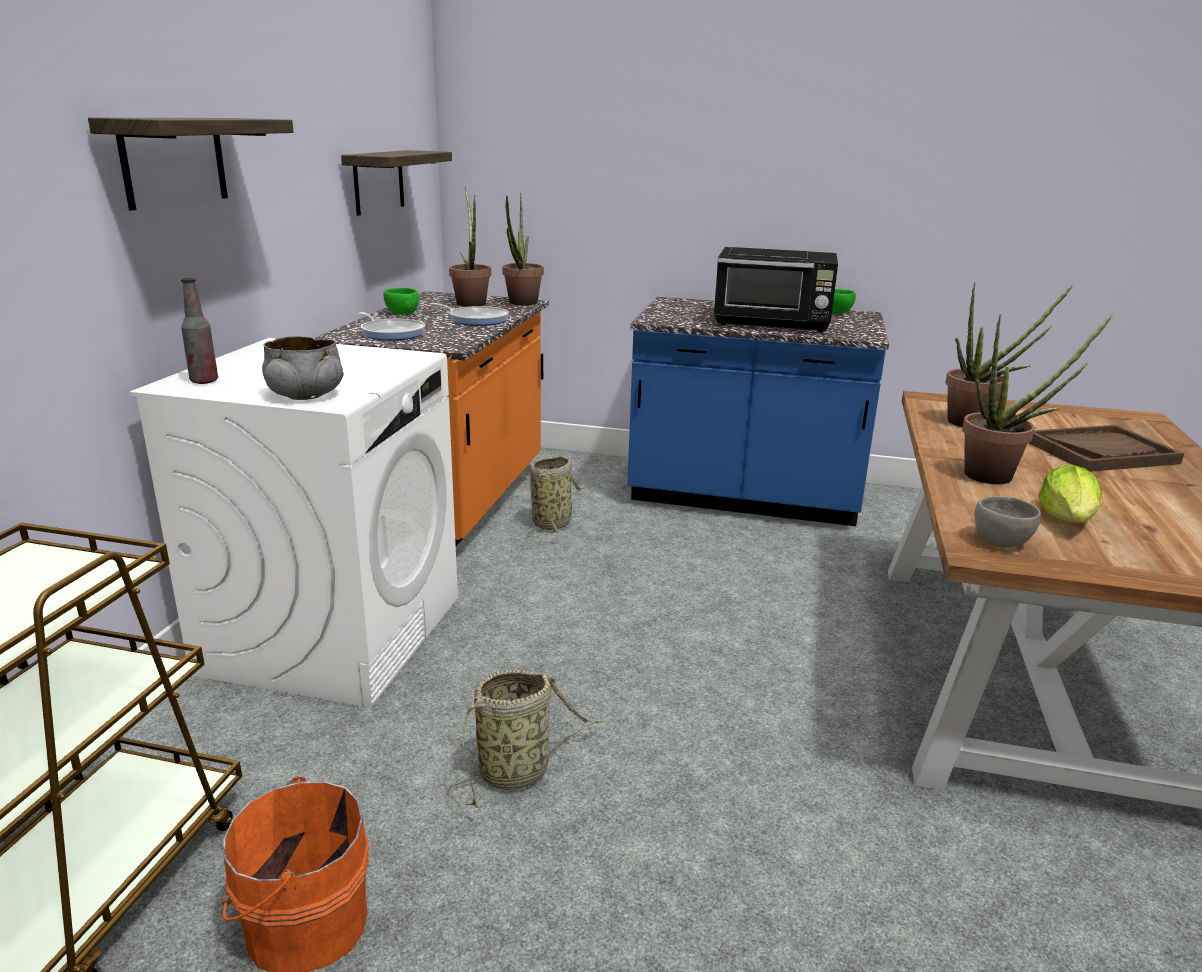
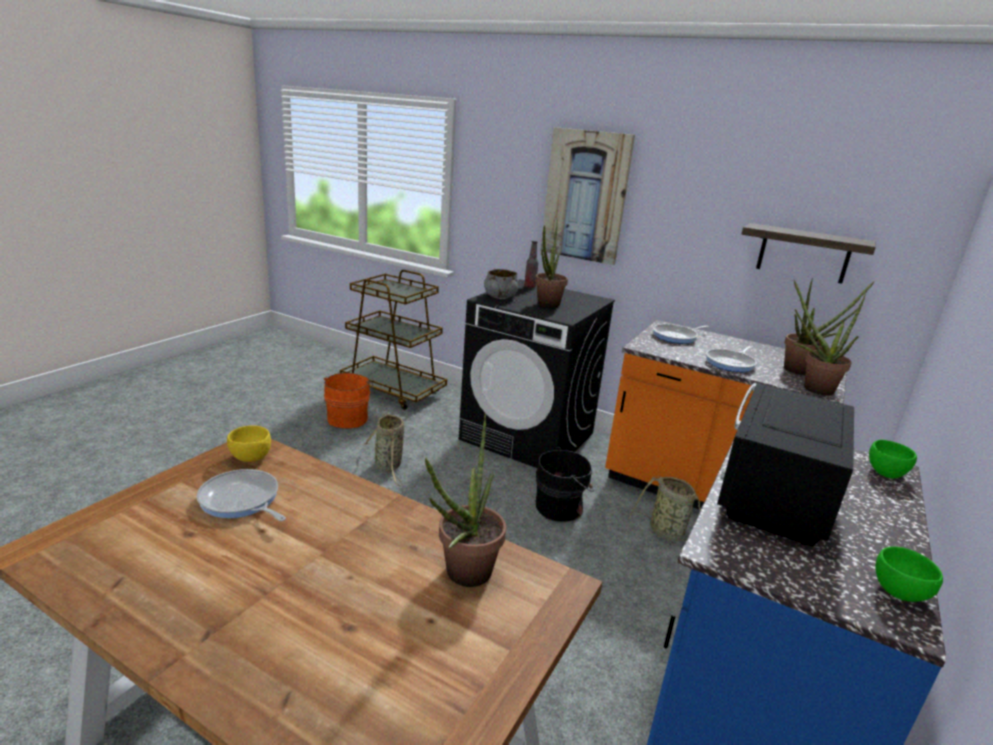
camera: 105 degrees right, 0 degrees up
shelf [88,118,294,211] -> picture [541,127,635,265]
white washing machine [129,338,458,708] -> black washing machine [459,279,615,468]
green bowl [384,288,419,315] -> green bowl moved to [869,440,917,478]
potted plant [962,313,1113,484] -> potted plant moved to [535,220,568,308]
grey bowl [974,496,1041,548] -> yellow bowl [227,425,271,462]
brown tray [1030,425,1184,472] -> none
lettuce [1038,464,1102,523] -> frying pan [197,469,286,521]
none -> black bucket [536,447,594,522]

